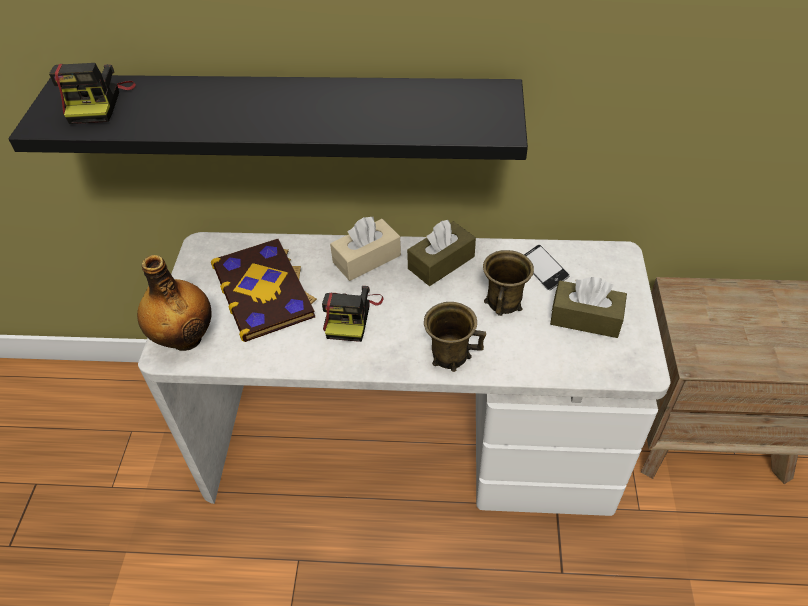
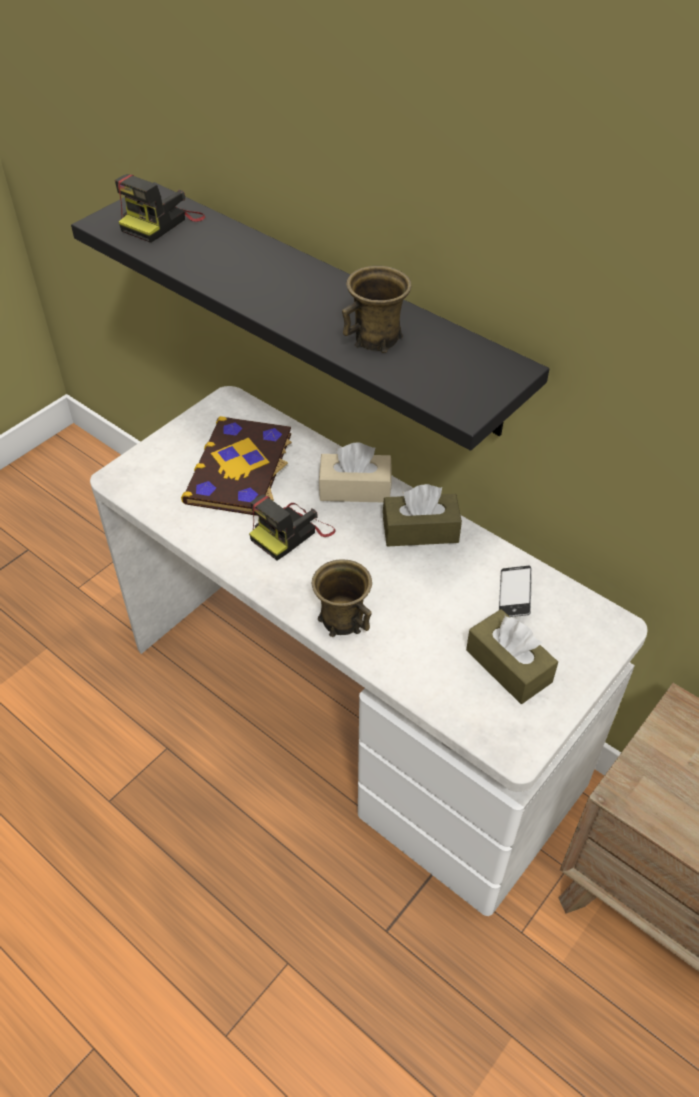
camera: 35 degrees right, 0 degrees up
bottle [137,255,212,351] -> none
brown mug [483,250,534,316] -> brown mug moved to [342,266,412,353]

